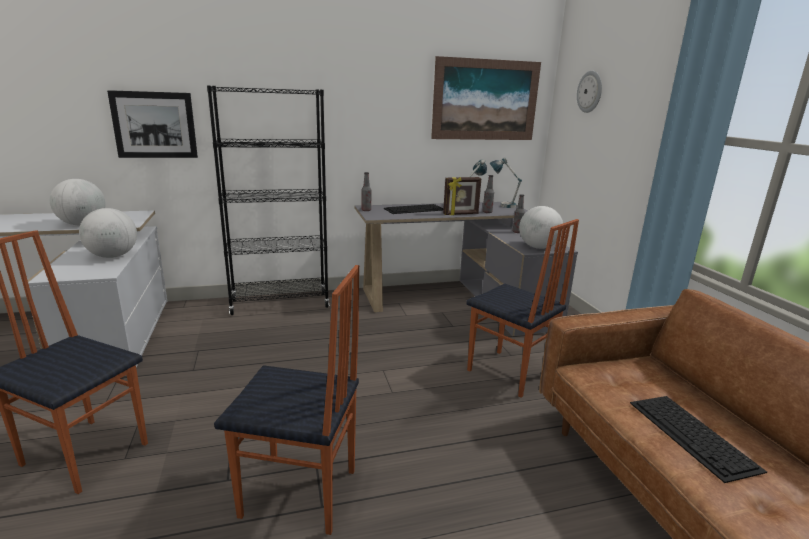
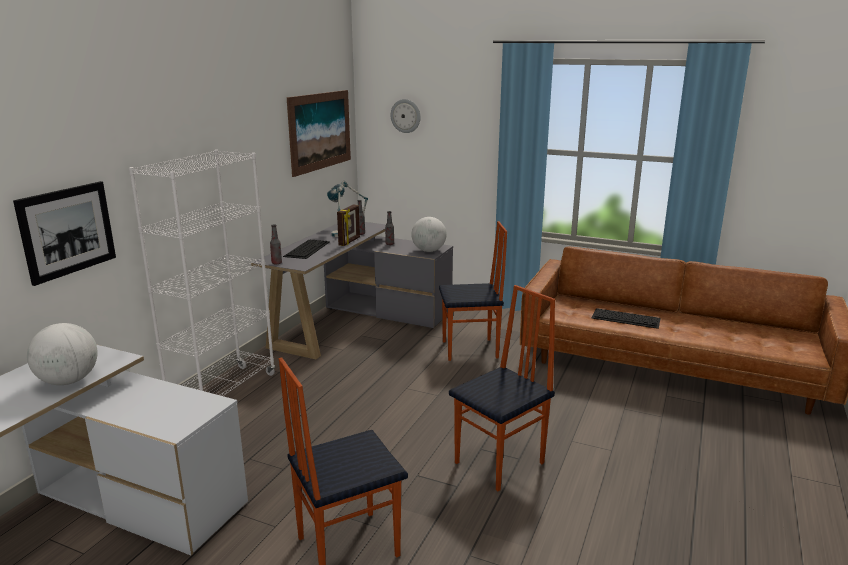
camera: 50 degrees left, 0 degrees up
globe [79,208,137,258] -> none
black bookcase [207,86,330,315] -> white bookcase [129,150,275,396]

